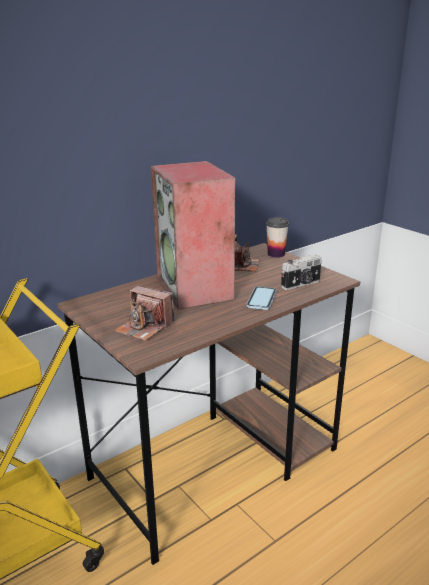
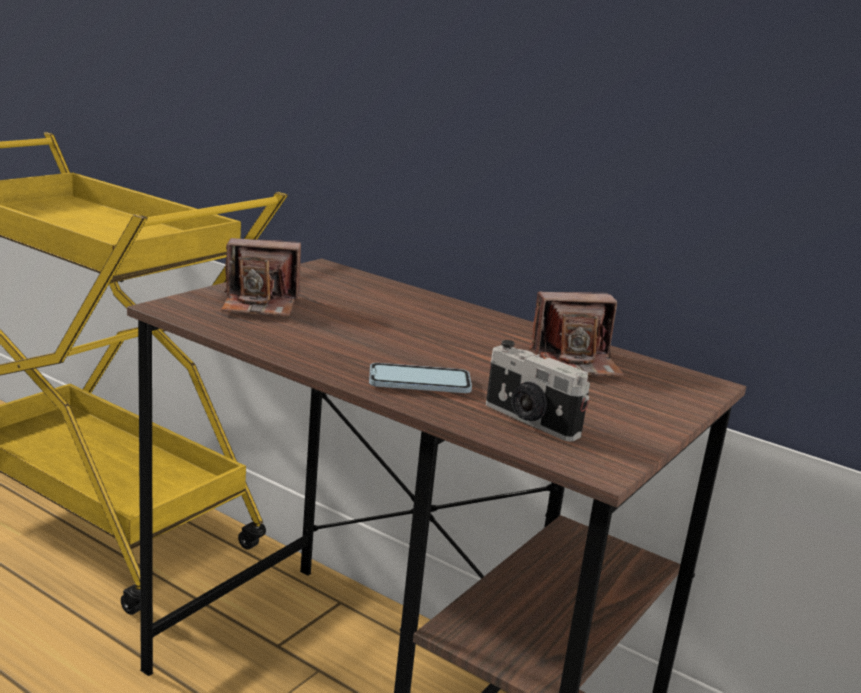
camera: 70 degrees right, 5 degrees down
camera [114,286,175,341] -> camera turned 105 degrees counterclockwise [221,238,301,316]
speaker [151,161,235,310] -> none
cup [266,217,289,258] -> none

